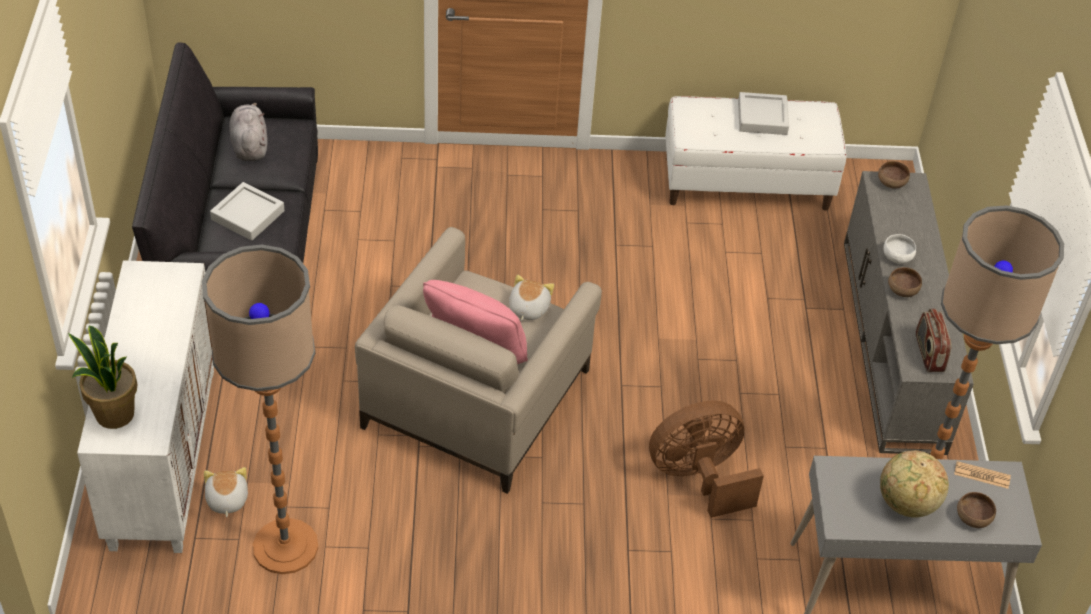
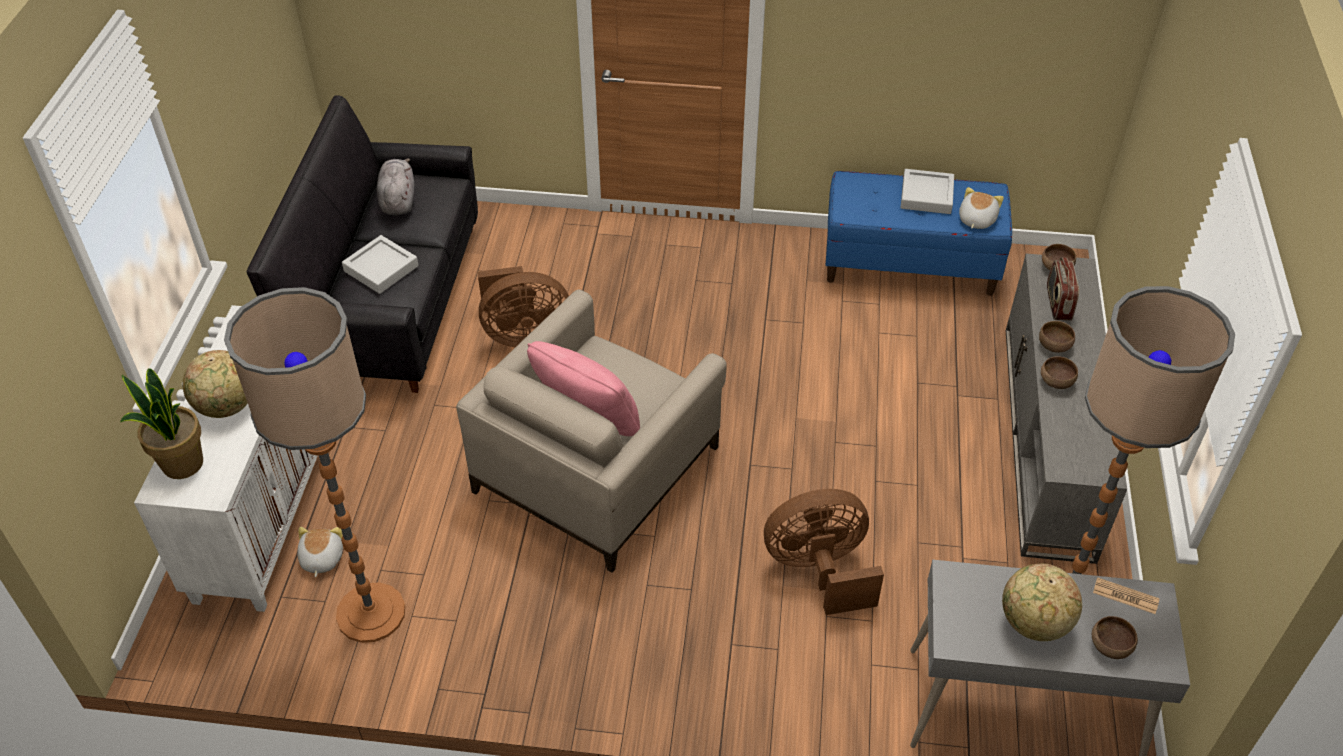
camera: 10 degrees right, 0 degrees up
plush toy [509,275,554,321] -> plush toy moved to [959,187,1004,229]
white bench [665,96,846,211] -> blue bench [826,171,1012,296]
white bowl [884,234,916,264] -> brown bowl [1039,321,1075,353]
radio [916,309,952,372] -> radio moved to [1047,257,1079,320]
none -> globe [182,350,248,418]
none -> brown fan [477,266,569,347]

